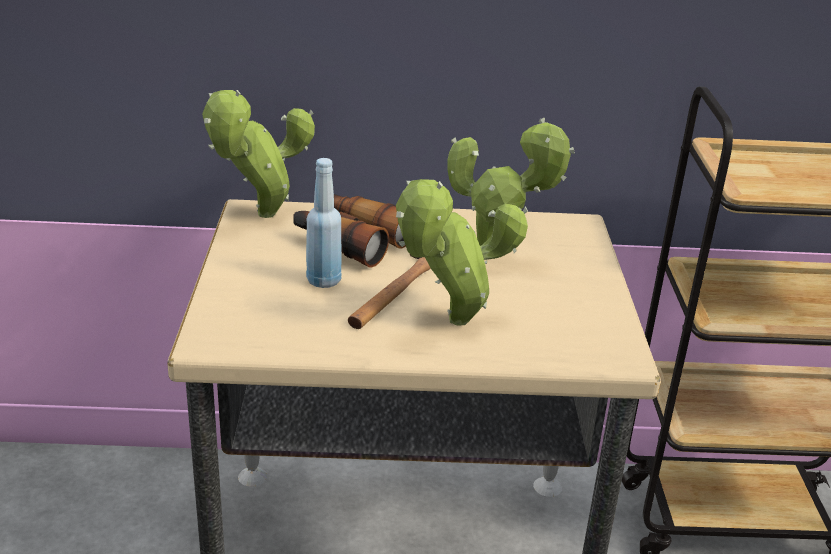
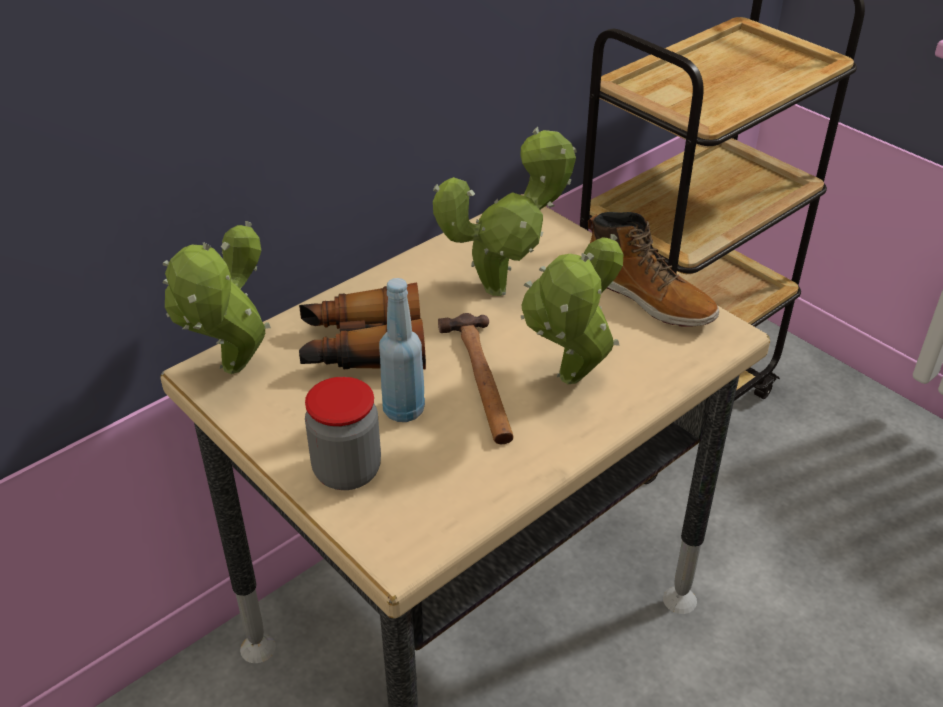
camera: 40 degrees left, 10 degrees up
none -> jar [305,377,381,490]
none -> boot [588,212,719,327]

